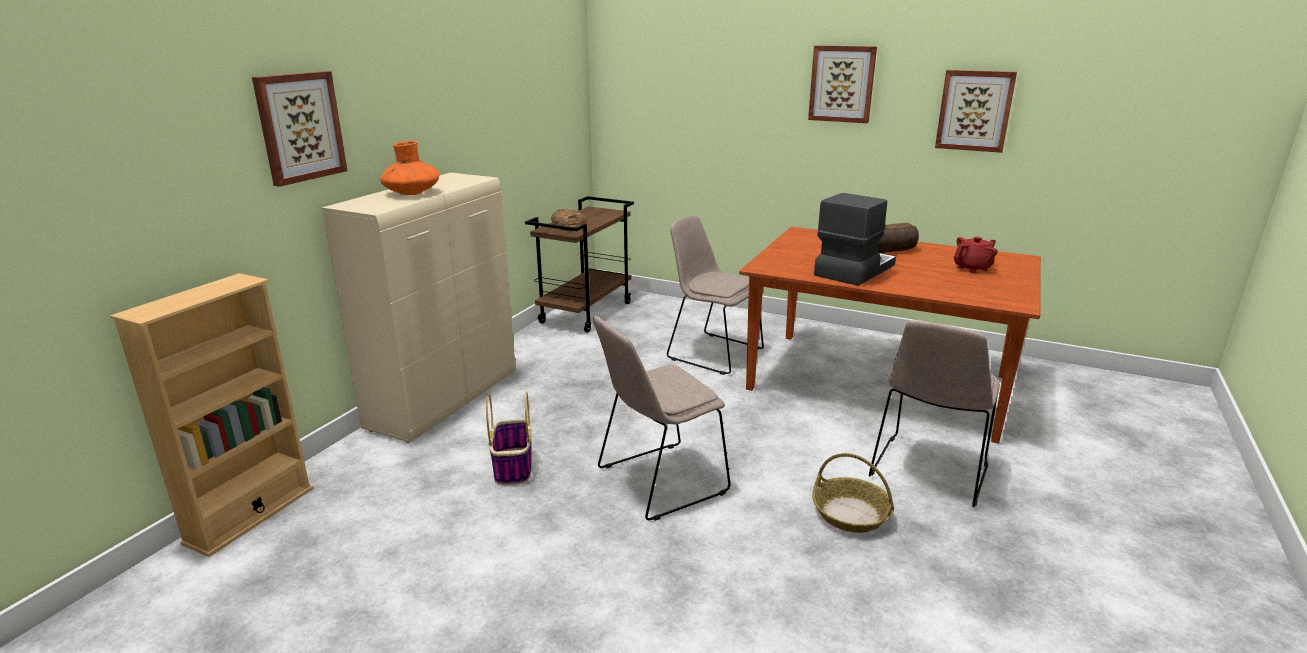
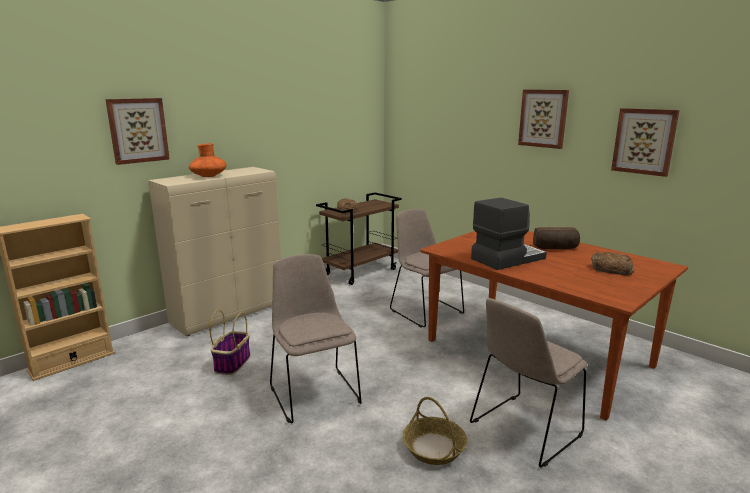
camera: 20 degrees right, 5 degrees down
beige chair [593,316,731,521] -> beige chair turned 75 degrees clockwise [270,254,361,423]
red teapot [954,237,998,273] -> bread [591,252,635,275]

